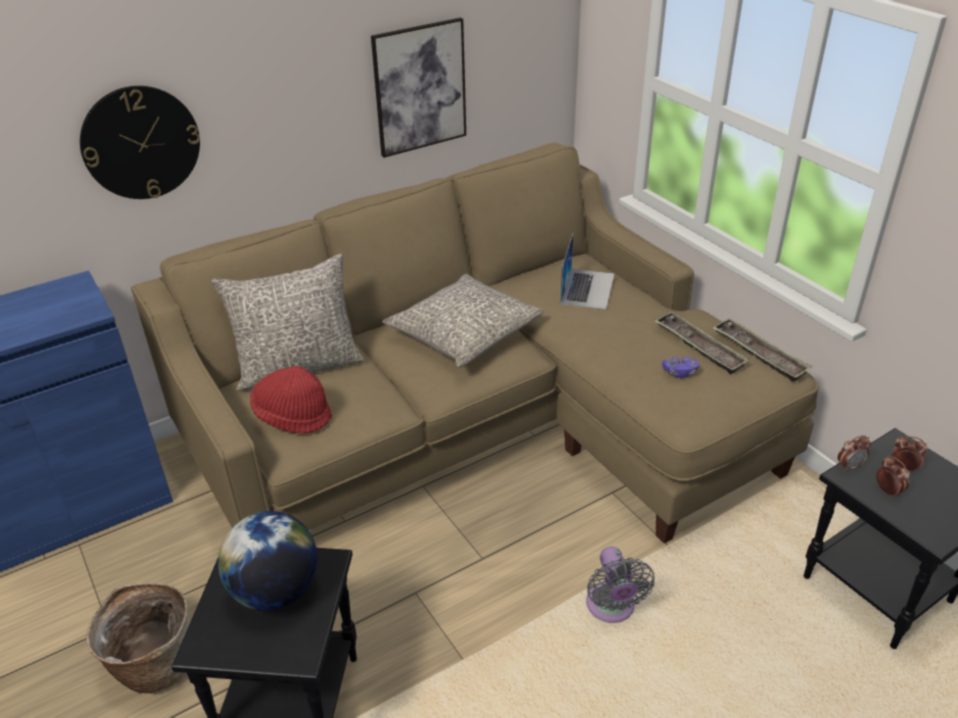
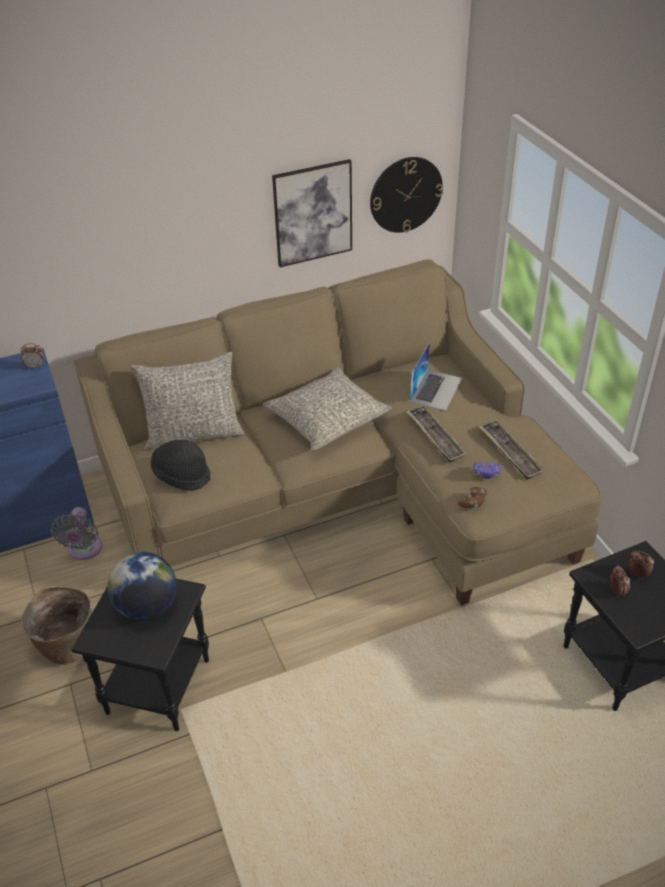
camera: 10 degrees right, 5 degrees up
wall clock [80,86,200,199] -> wall clock moved to [370,157,443,233]
red hat [250,366,332,433] -> black hat [151,440,211,491]
grey fan [586,547,655,623] -> grey fan moved to [50,507,102,560]
tray [713,318,812,382] -> tray moved to [407,405,467,463]
alarm clock [837,435,871,472] -> alarm clock moved to [20,343,44,369]
none -> brown game controller [458,487,487,508]

